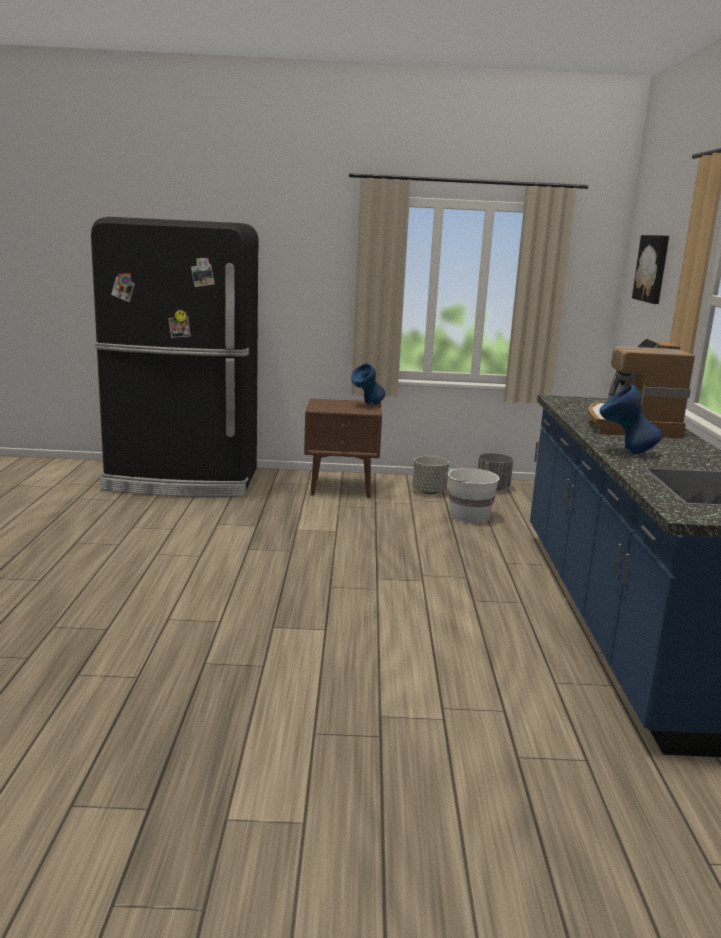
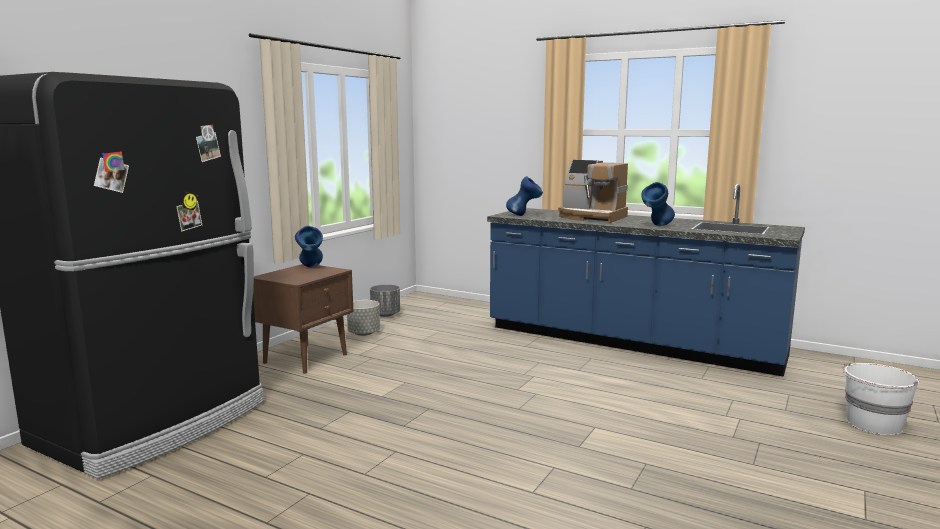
camera: 60 degrees left, 5 degrees down
white bucket [445,467,499,524] -> white bucket moved to [842,363,919,435]
picture [632,235,669,304] -> none
none -> blue vase [506,176,543,216]

